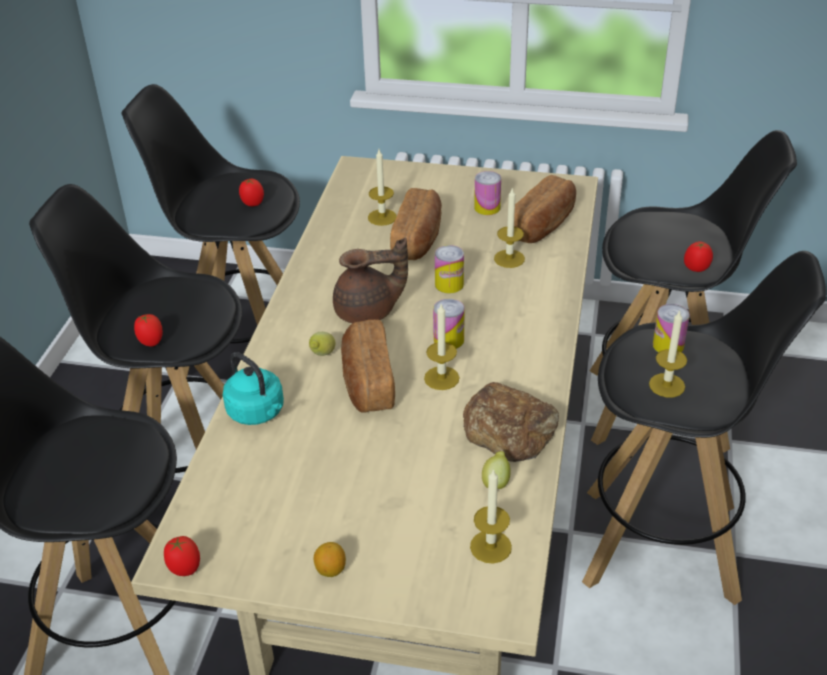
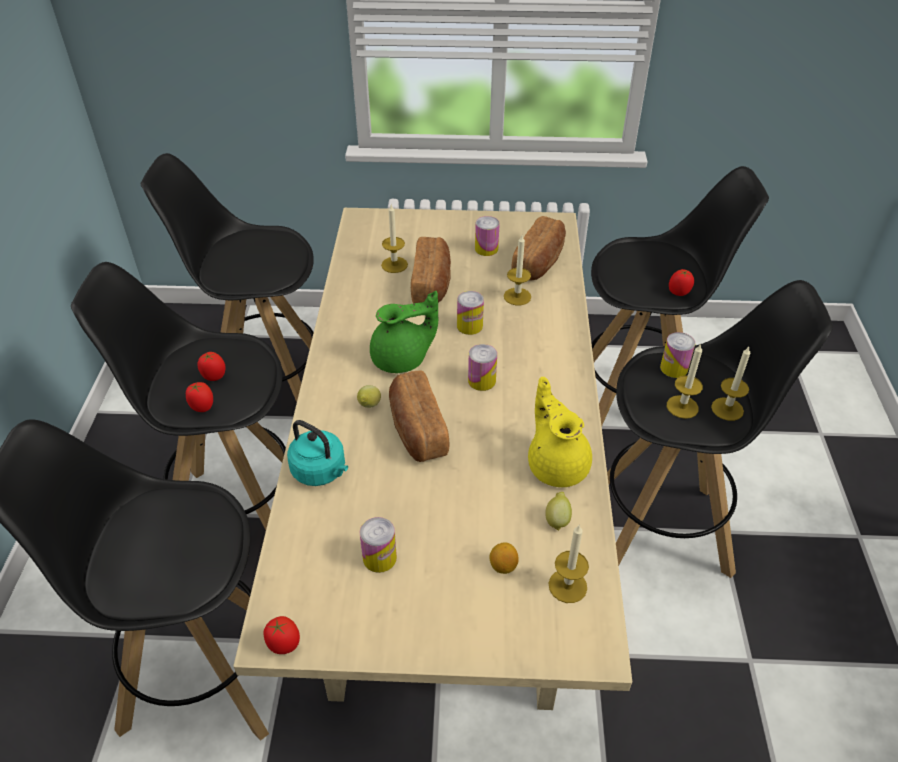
camera: 10 degrees left, 5 degrees up
tomato [239,178,264,206] -> tomato moved to [197,352,226,381]
lemon [314,542,346,577] -> lemon moved to [490,542,519,574]
brown teapot [333,237,408,323] -> green teapot [370,291,438,373]
candle [424,304,460,390] -> candle moved to [711,347,750,421]
bread [463,382,559,462] -> yellow teapot [528,377,592,487]
none -> can [360,517,397,573]

